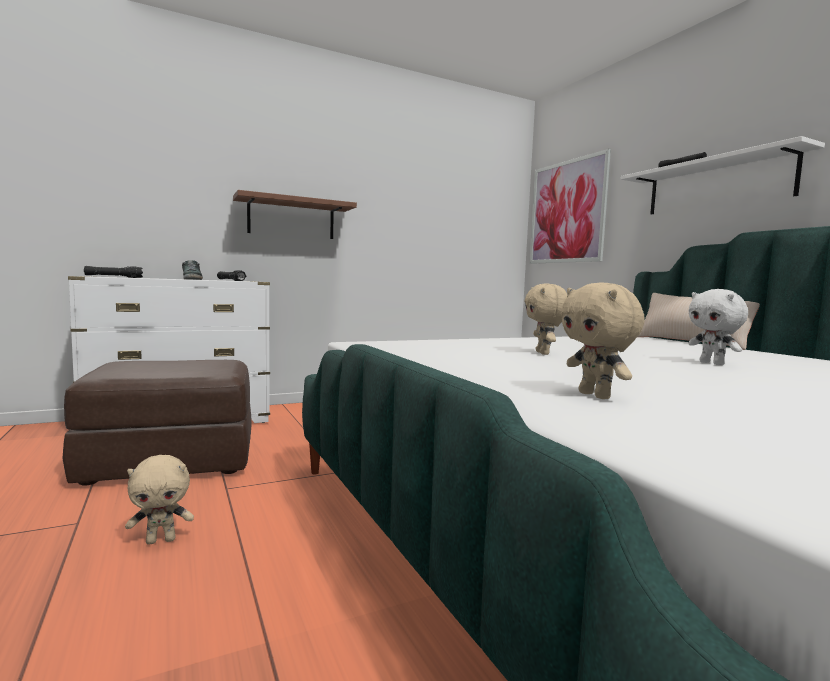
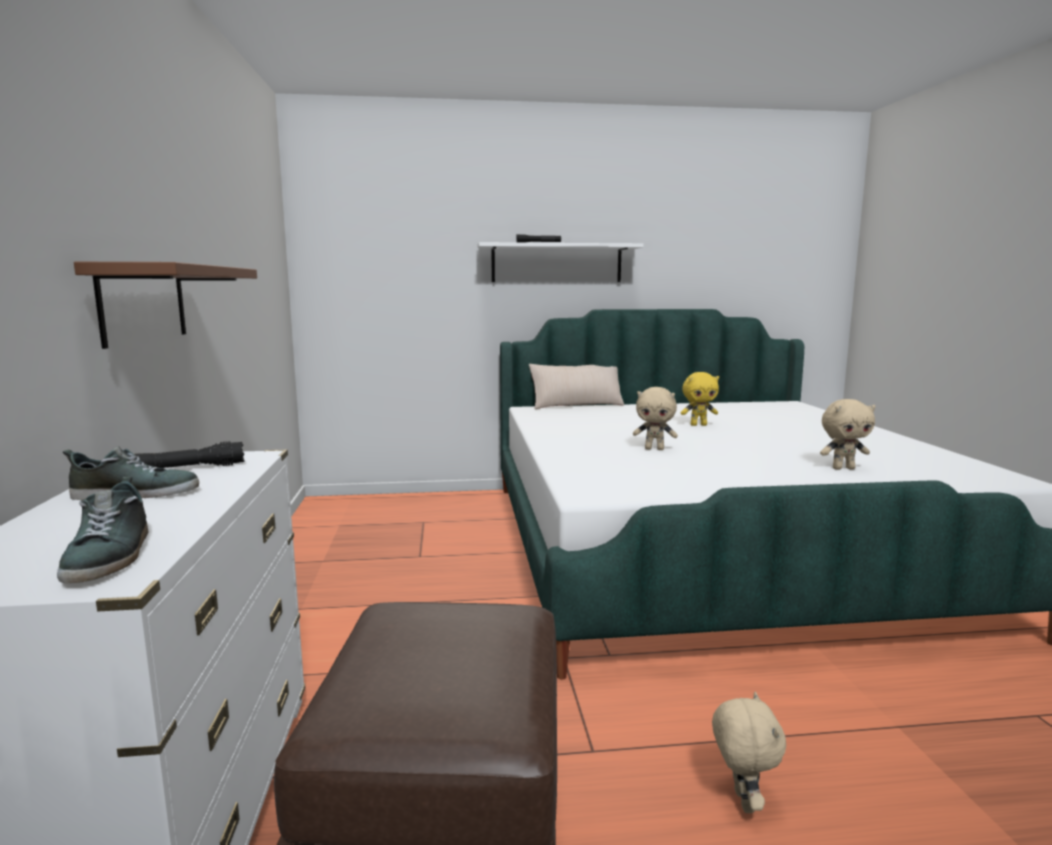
camera: 70 degrees left, 5 degrees up
black flashlight [84,266,143,278] -> shoe [57,477,149,583]
picture [530,149,611,264] -> none
white plush toy [688,289,748,365] -> yellow plush toy [681,372,719,426]

